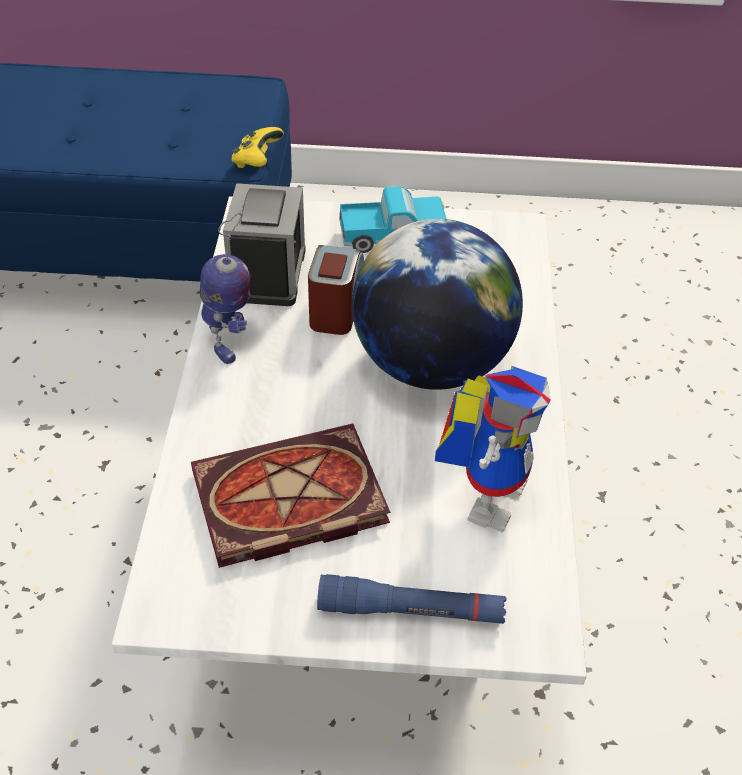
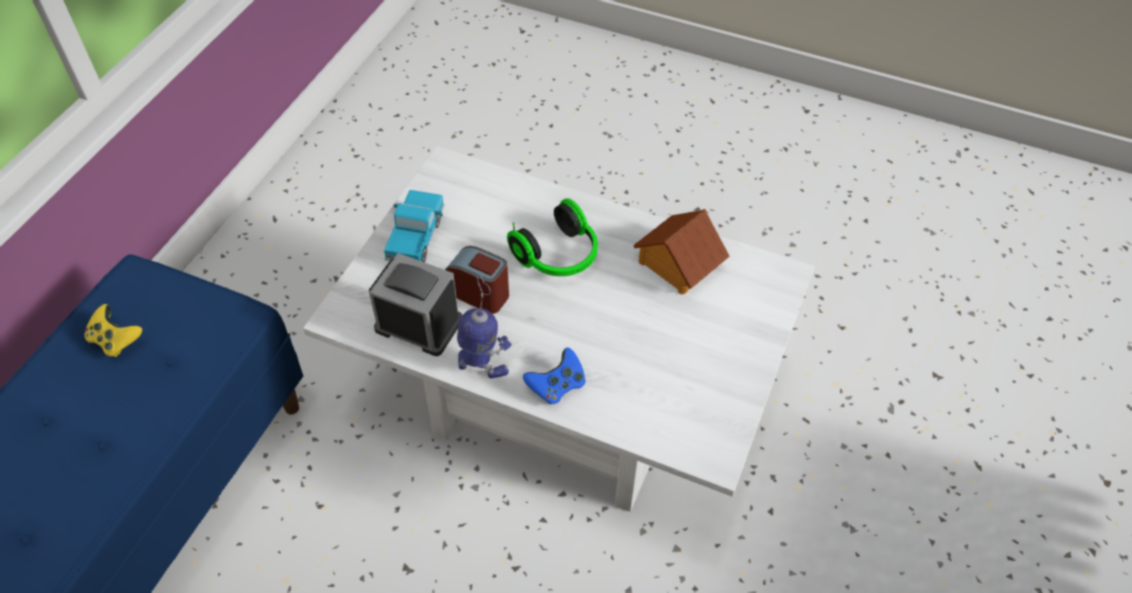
camera: 70 degrees left, 5 degrees up
book [191,423,390,568] -> none
yellow game controller [231,127,284,168] -> yellow game controller moved to [84,304,142,357]
blue flashlight [317,574,507,624] -> none
globe [352,219,523,390] -> headphones [507,198,598,276]
toy robot [435,366,551,532] -> toy house [633,209,730,295]
none -> blue game controller [523,347,586,404]

